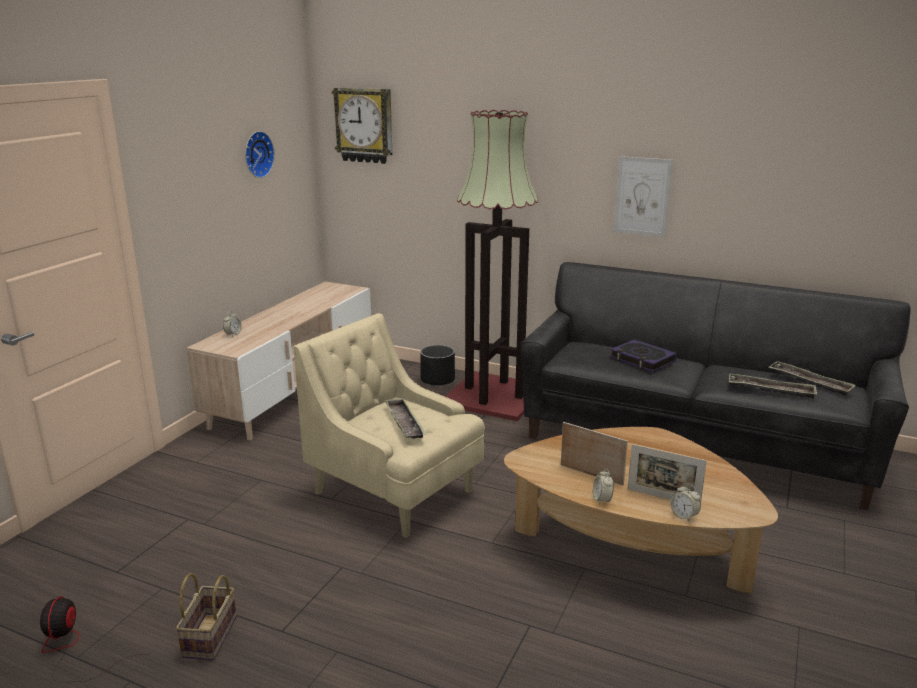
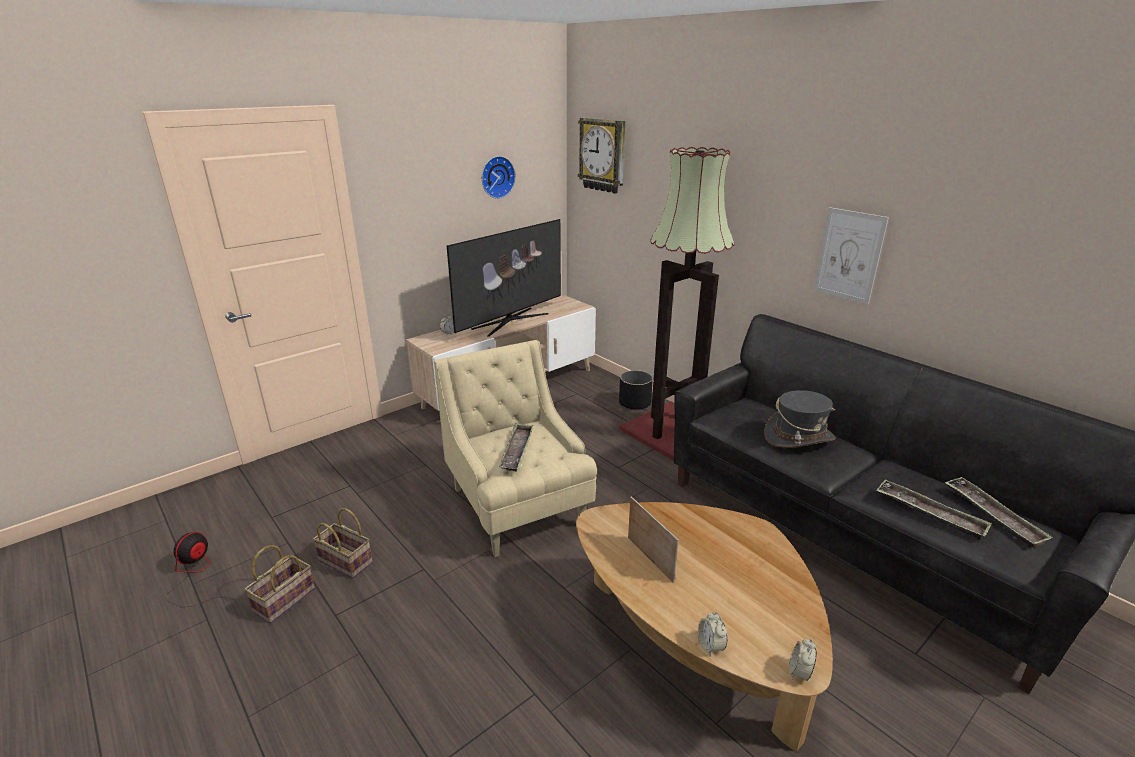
camera: 25 degrees right, 5 degrees up
alarm clock [593,469,614,505] -> alarm clock moved to [789,639,817,681]
book [610,339,677,372] -> grey hat [764,390,836,448]
picture frame [628,444,707,502] -> none
none -> basket [313,508,373,578]
none -> television [447,219,561,337]

